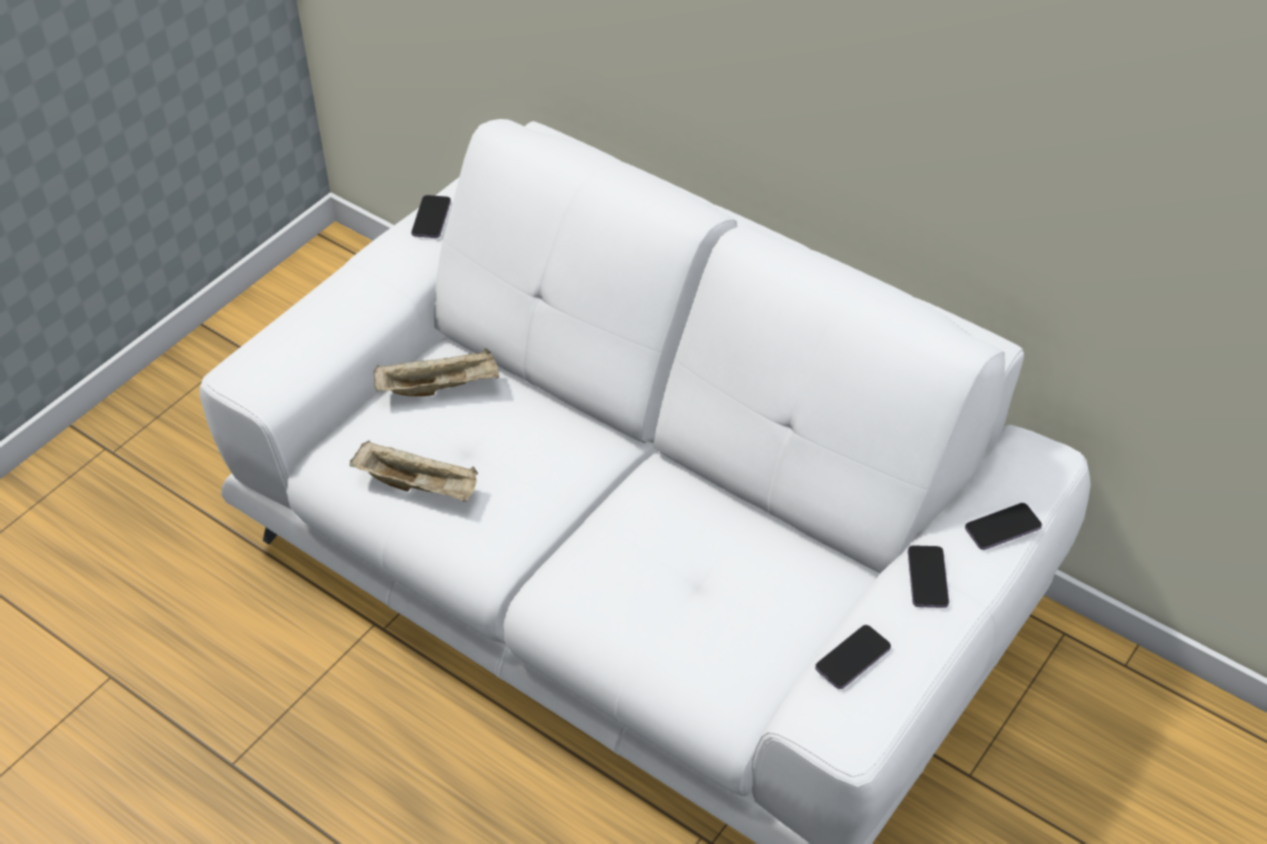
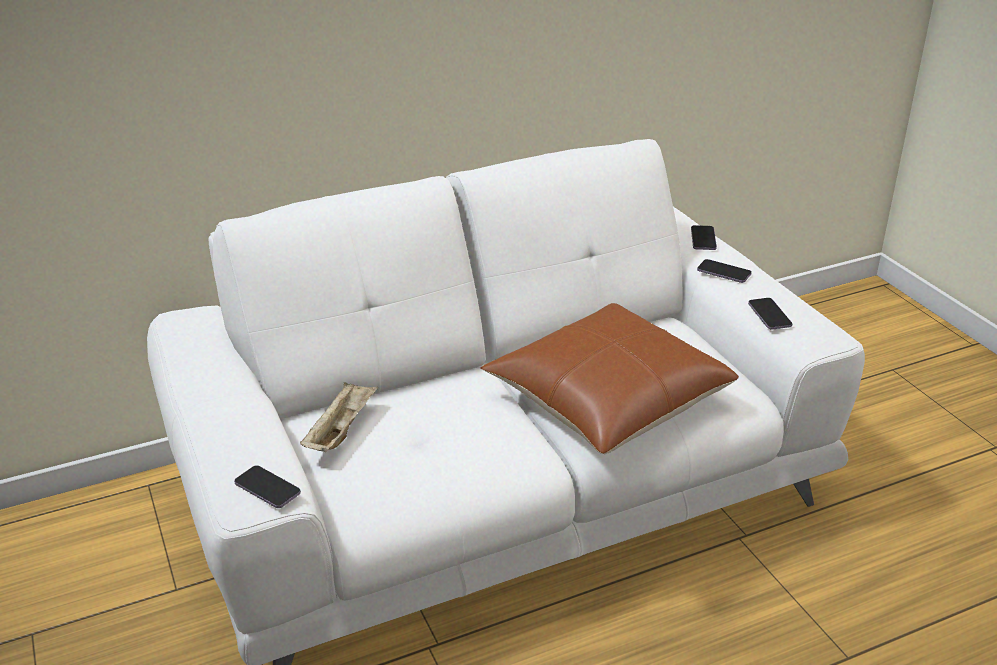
camera: 60 degrees left, 15 degrees down
beige tray [350,440,478,502] -> none
phone [411,195,451,238] -> phone moved to [234,465,301,508]
none -> brown pillow [480,303,739,454]

